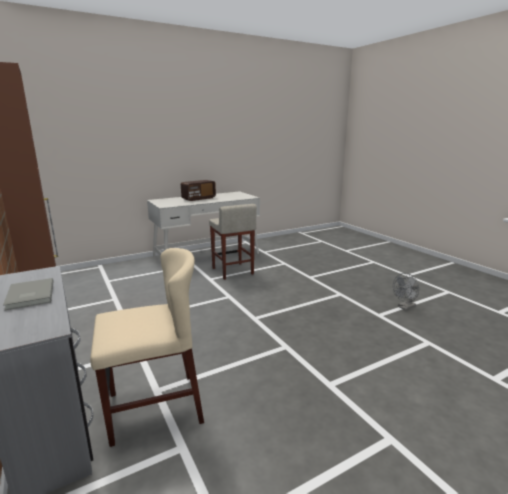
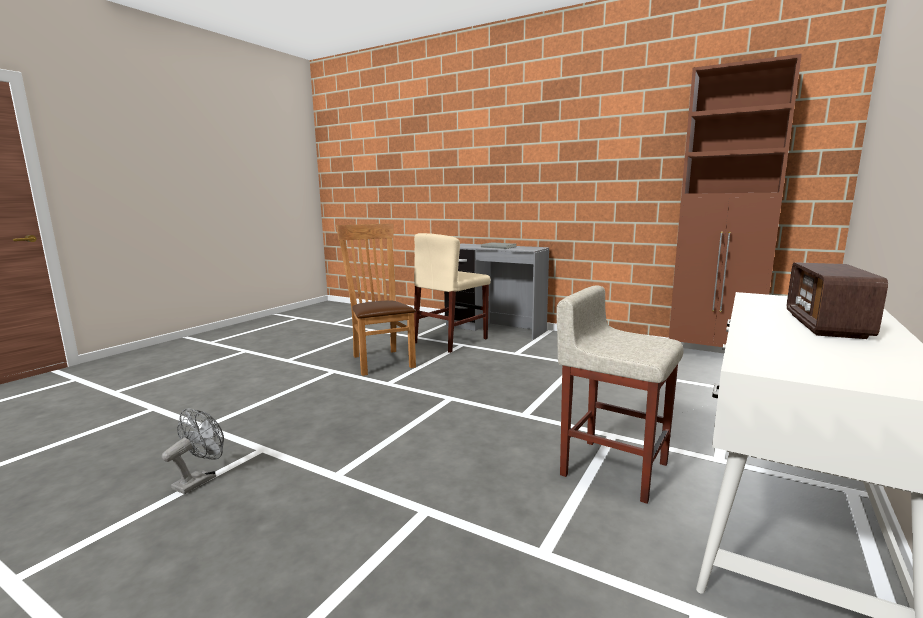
camera: 150 degrees right, 5 degrees down
none -> brown chair [336,223,416,376]

